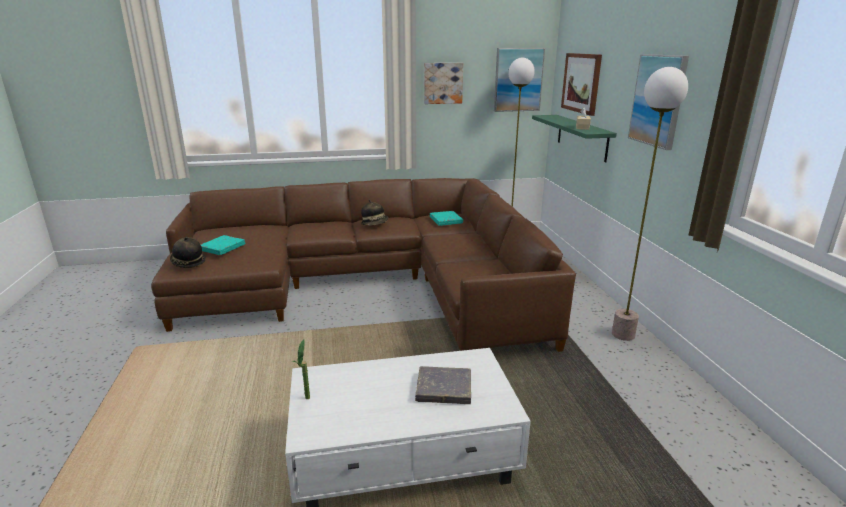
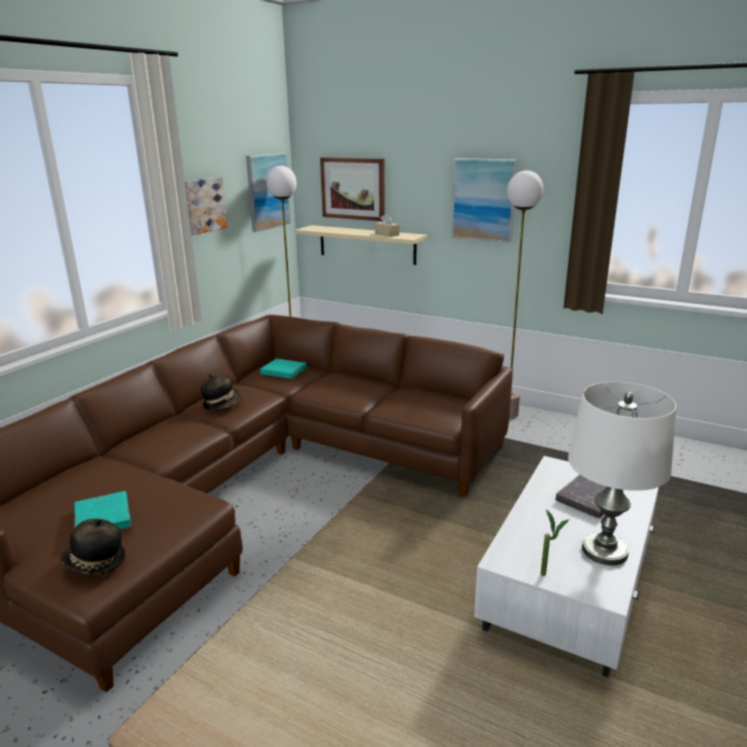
camera: 50 degrees left, 0 degrees up
green shelf [532,115,617,162] -> beige shelf [295,225,427,265]
none -> white table lamp [568,382,677,565]

